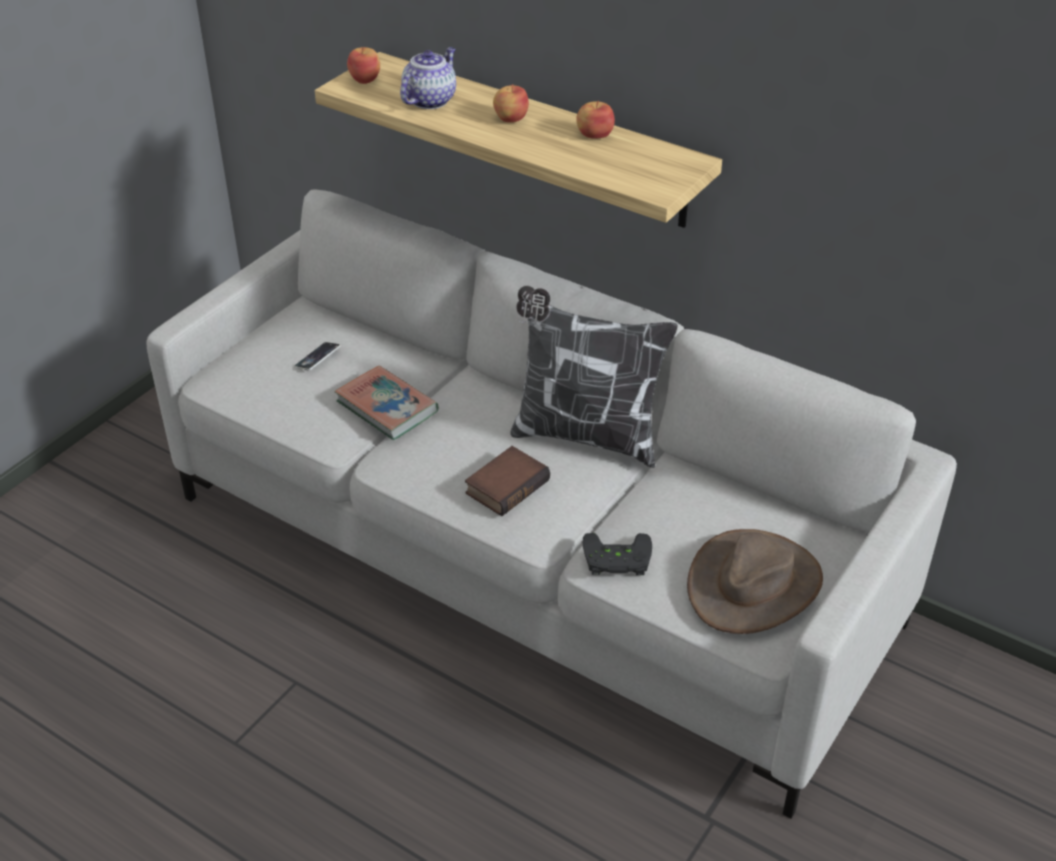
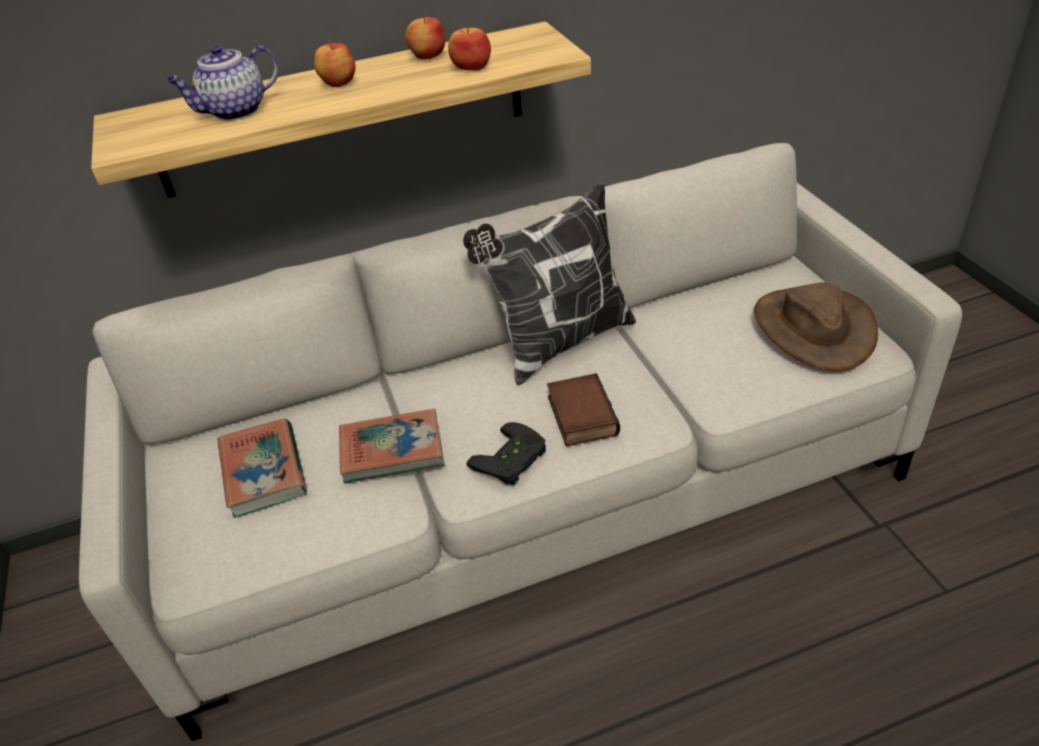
camera: 50 degrees left, 0 degrees up
phone [294,342,341,371] -> book [217,419,307,518]
apple [347,47,380,84] -> apple moved to [448,25,491,70]
teapot [400,47,456,109] -> teapot turned 105 degrees counterclockwise [166,45,279,120]
black game controller [583,533,652,575] -> black game controller moved to [467,422,546,485]

